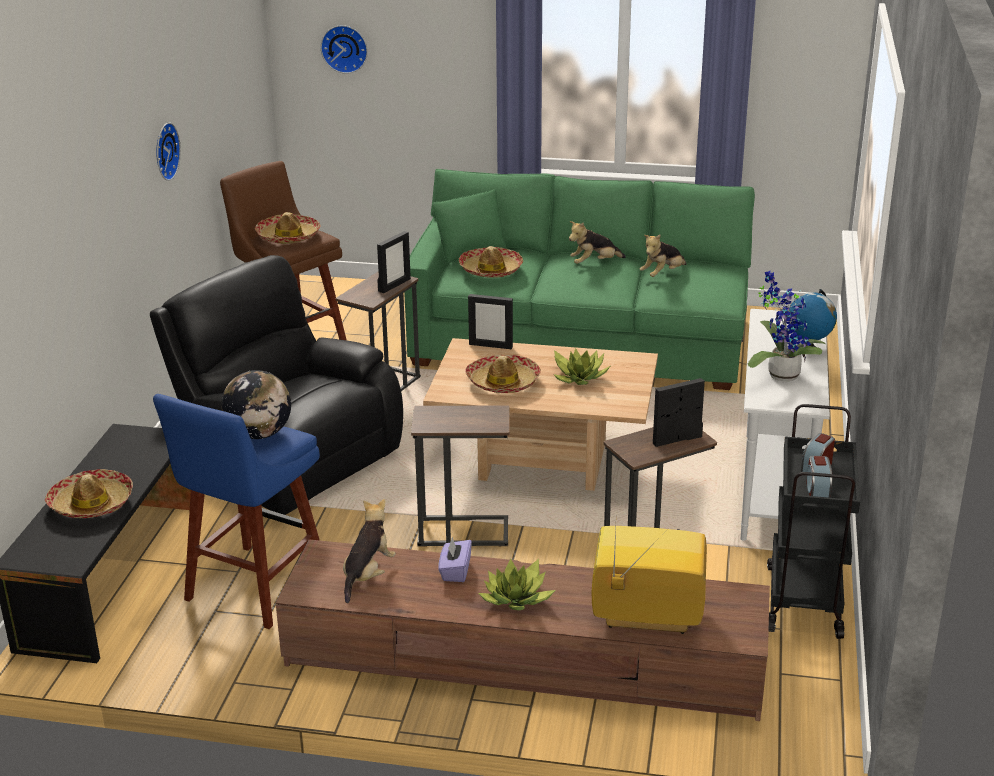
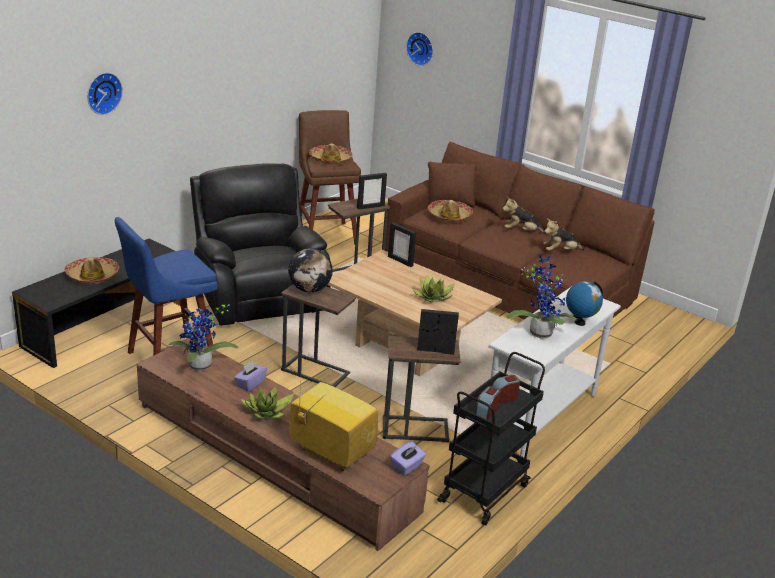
camera: 25 degrees right, 0 degrees up
wall clock [156,123,181,181] -> wall clock moved to [87,73,123,115]
globe [221,370,291,439] -> globe moved to [288,248,333,292]
plush toy [343,499,396,603] -> potted plant [169,304,238,371]
green sofa [404,169,755,390] -> brown sofa [385,142,655,319]
hat [465,355,541,393] -> none
none -> purple tissue box [390,442,426,476]

